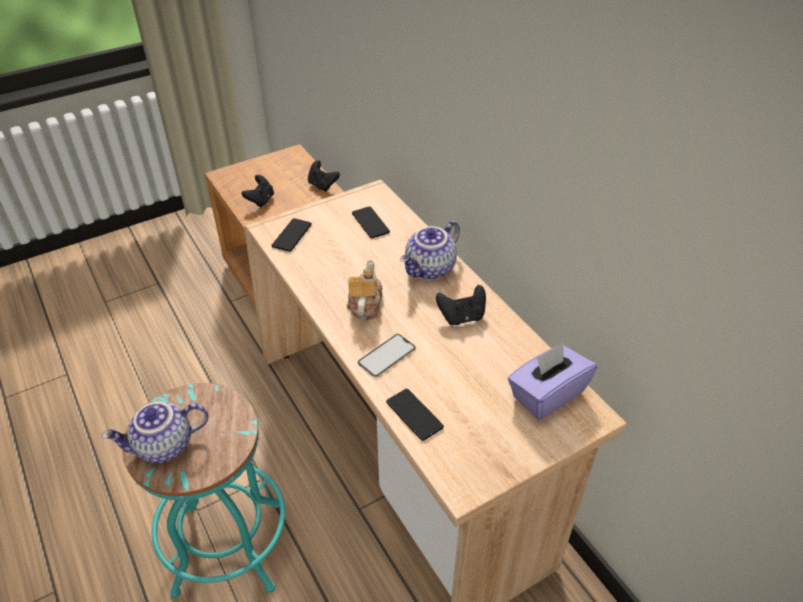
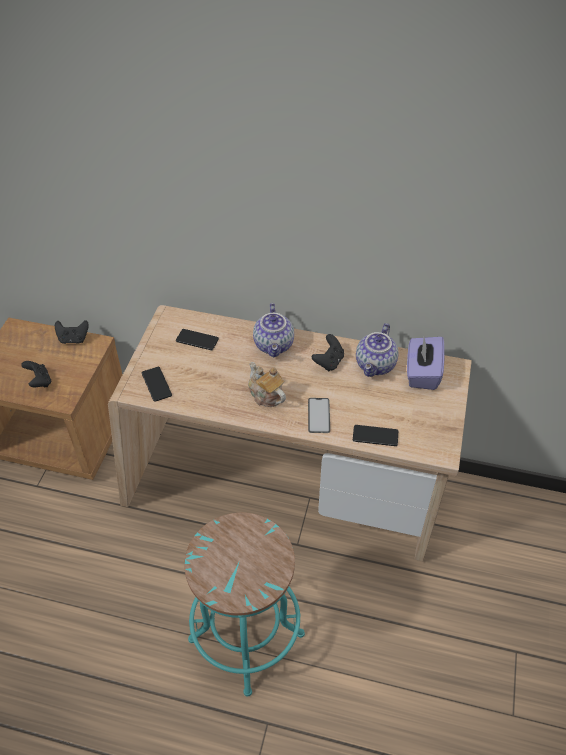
camera: 45 degrees left, 5 degrees up
teapot [102,402,208,463] -> teapot moved to [356,323,399,377]

